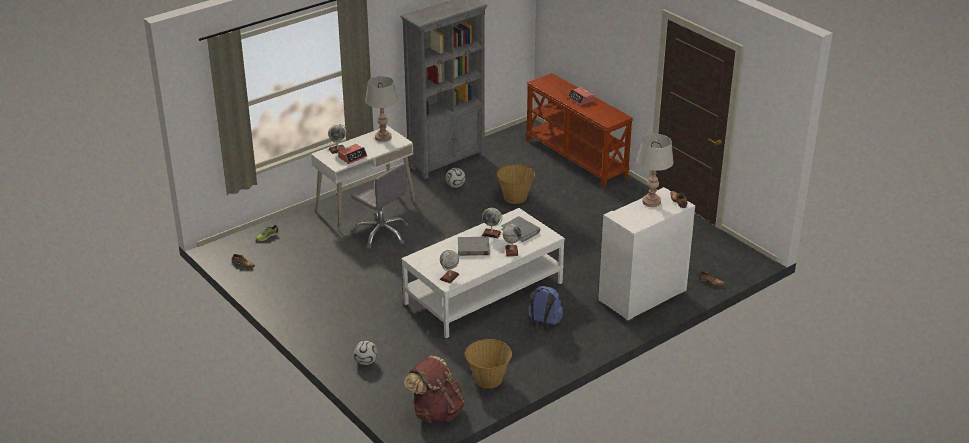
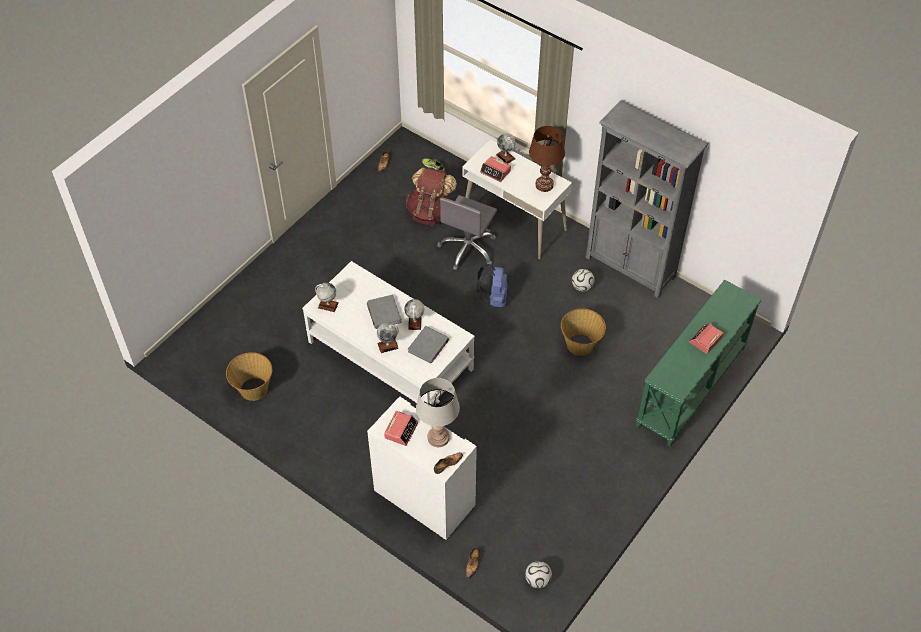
camera: 75 degrees right, 20 degrees up
football [354,341,378,365] -> football moved to [525,561,552,588]
grey table lamp [365,76,398,142] -> brown table lamp [529,126,565,192]
brown backpack [404,355,465,423] -> brown backpack moved to [406,167,457,225]
brown console table [526,73,633,188] -> green console table [636,280,762,447]
blue backpack [529,286,563,330] -> blue backpack moved to [476,264,507,307]
none -> alarm clock [384,411,418,446]

